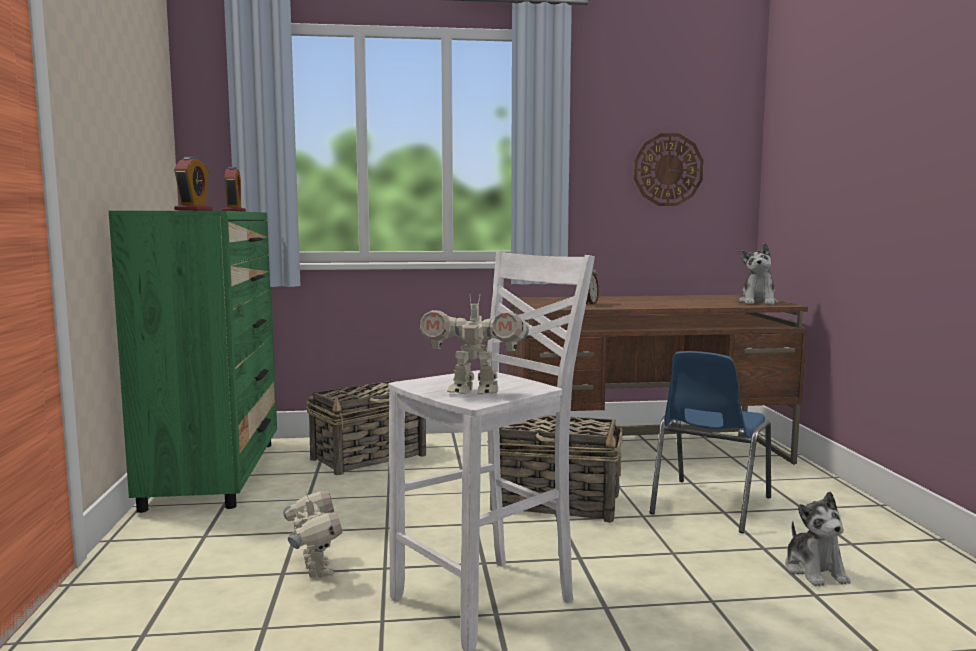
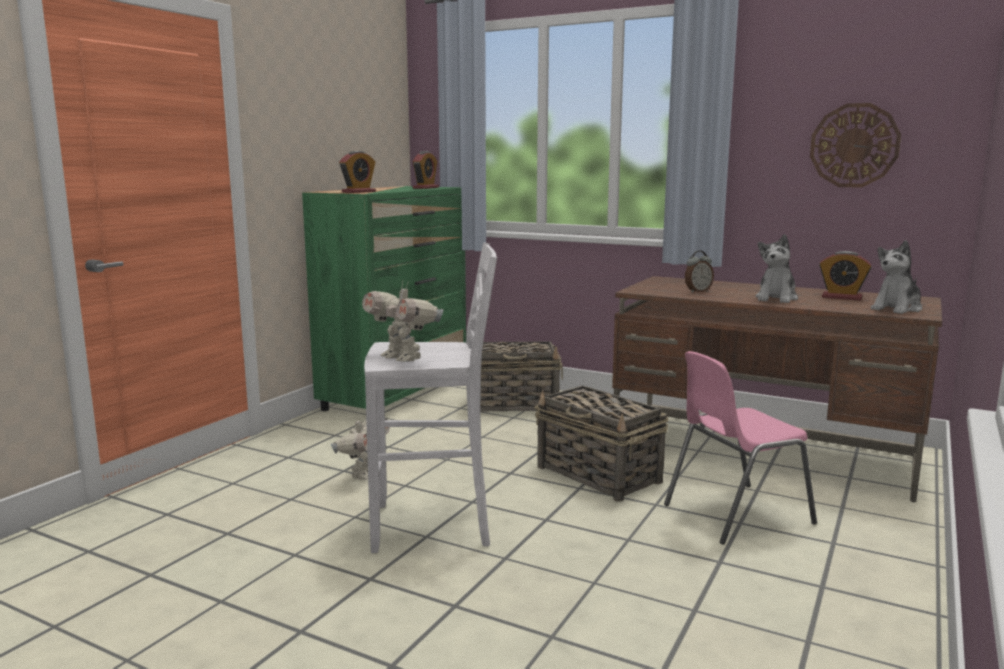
camera: 35 degrees right, 5 degrees up
blue chair [649,351,771,533] -> pink chair [664,351,817,545]
plush toy [785,492,851,587] -> plush toy moved to [755,234,798,303]
none -> alarm clock [819,251,872,300]

